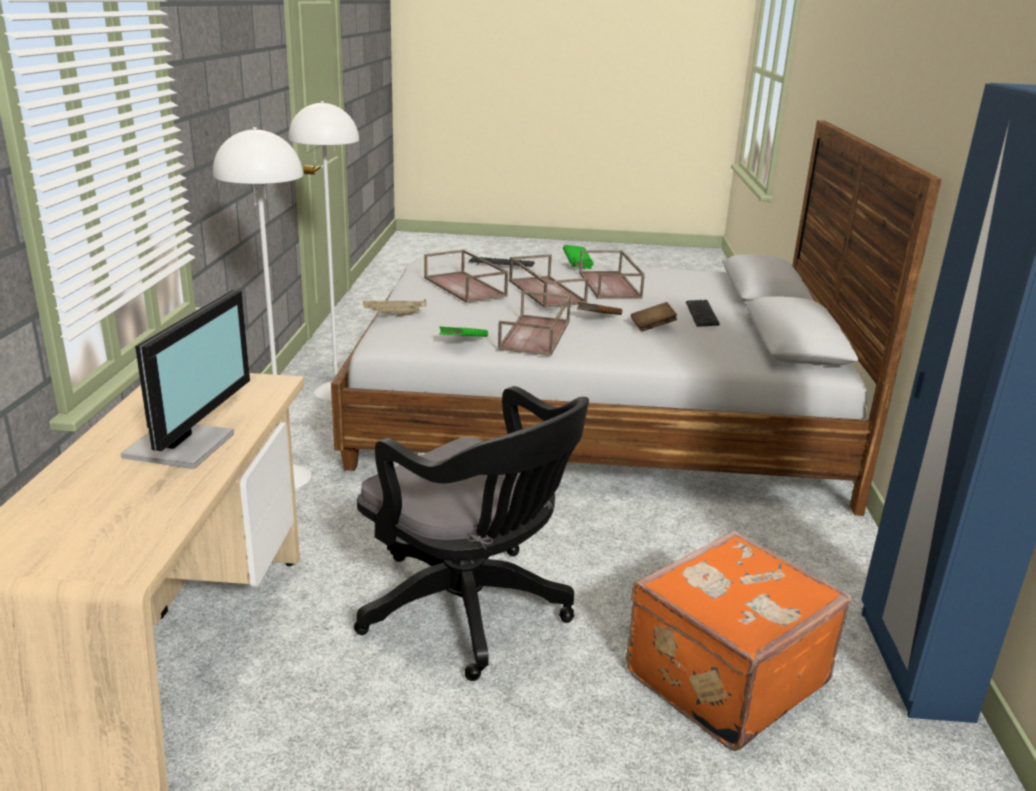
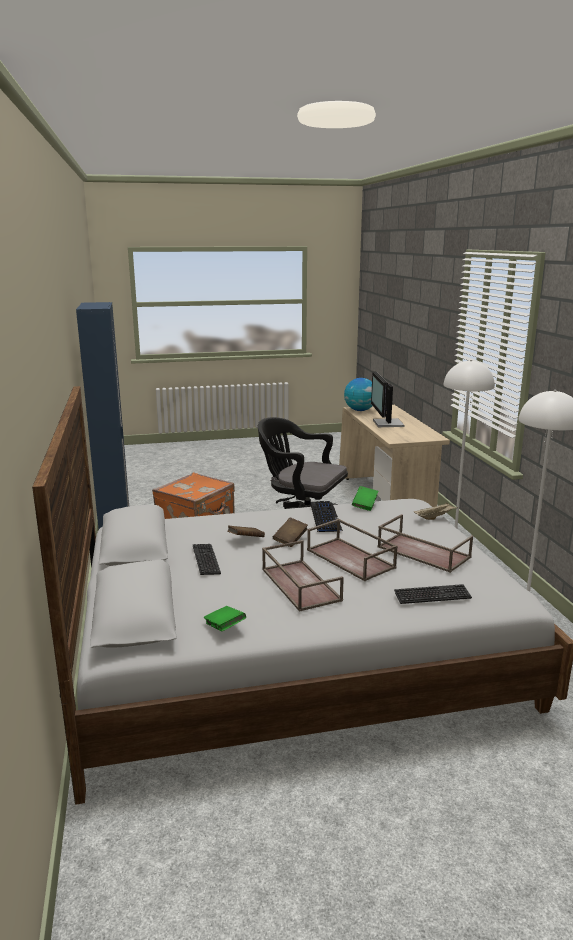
camera: 165 degrees right, 5 degrees down
brown tray [498,291,571,356] -> keyboard [310,501,343,532]
green book [563,245,594,269] -> green book moved to [204,606,246,631]
none -> globe [344,378,372,411]

